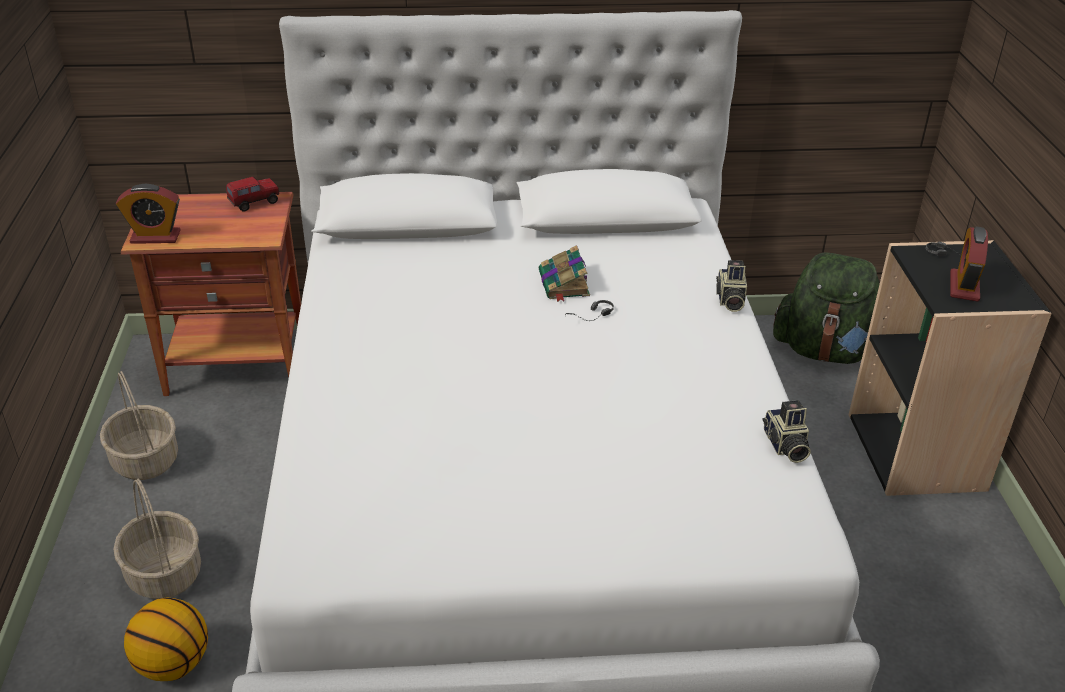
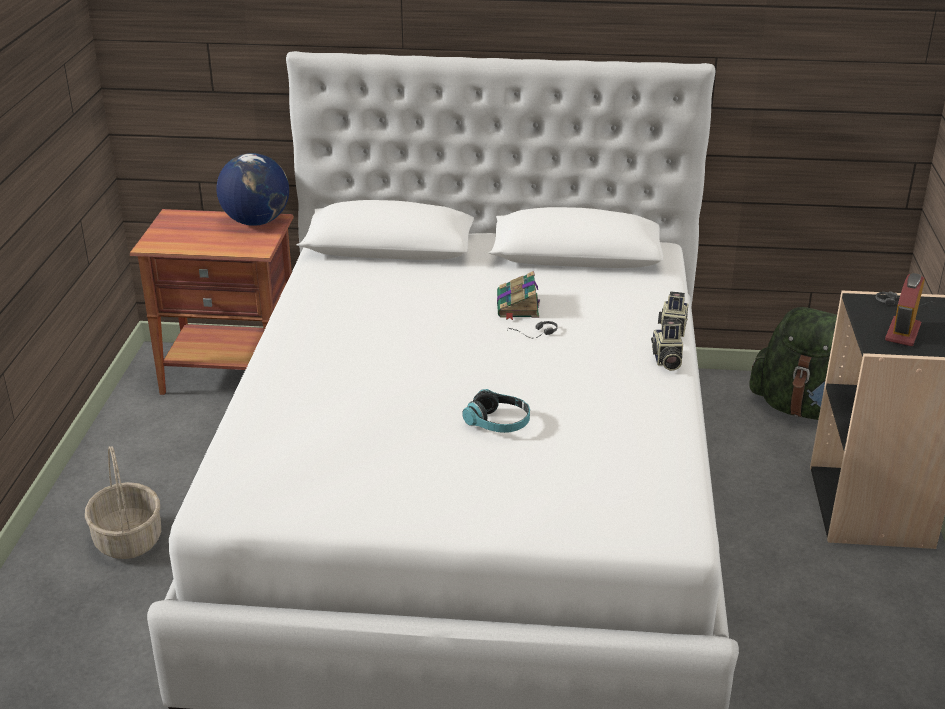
camera: 10 degrees right, 5 degrees down
basket [100,371,178,480] -> none
alarm clock [116,184,181,244] -> none
basketball [124,598,208,681] -> none
toy truck [226,177,279,211] -> globe [216,153,289,226]
camera [762,400,811,463] -> camera moved to [651,320,683,371]
none -> headphones [462,389,530,433]

